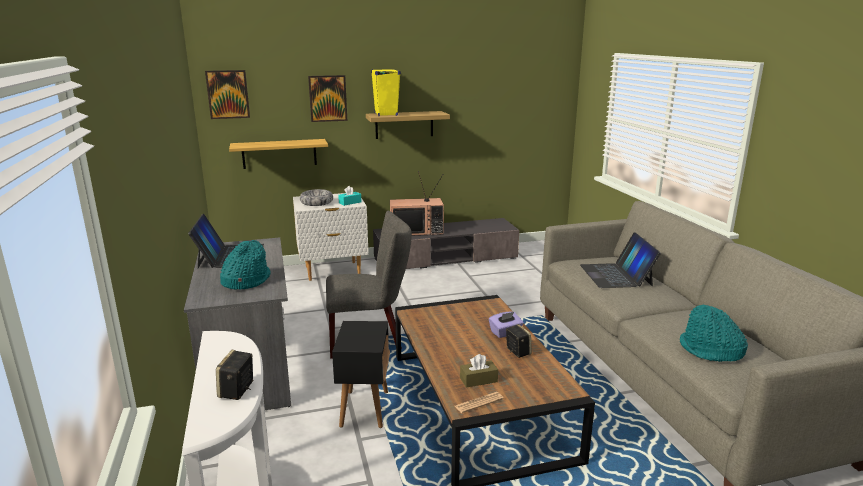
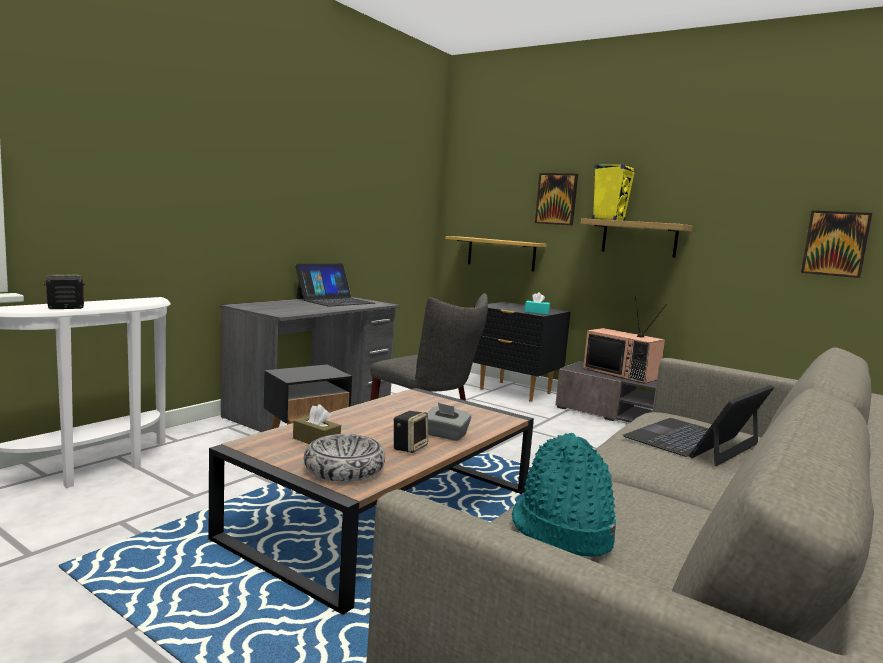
camera: 50 degrees right, 10 degrees down
picture [205,70,250,119] -> picture moved to [801,210,872,278]
turquoise hat [220,240,271,289] -> none
white nightstand [293,193,369,281] -> black nightstand [473,302,571,402]
bowl [300,189,333,206] -> bowl moved to [304,434,385,482]
newspaper [455,392,504,413] -> none
purple tissue box [489,312,524,338] -> grey tissue box [428,403,471,441]

